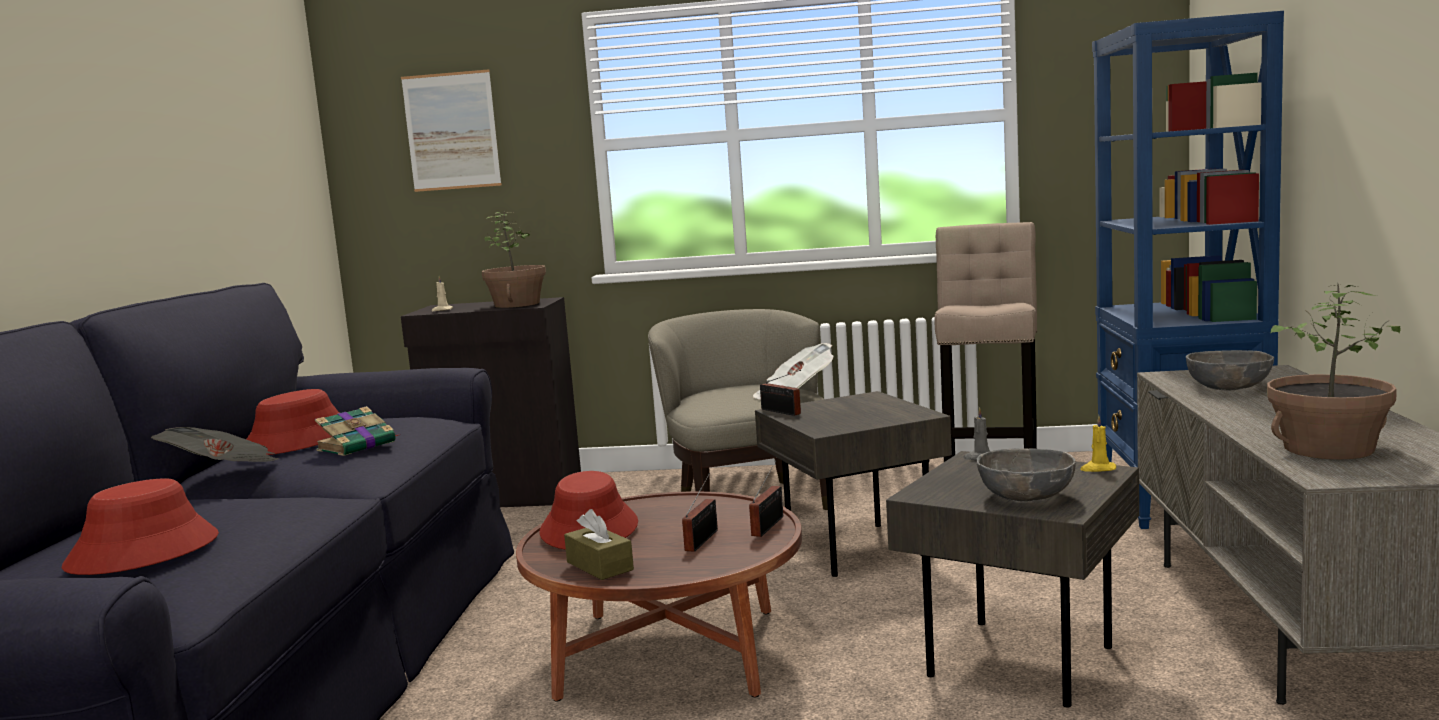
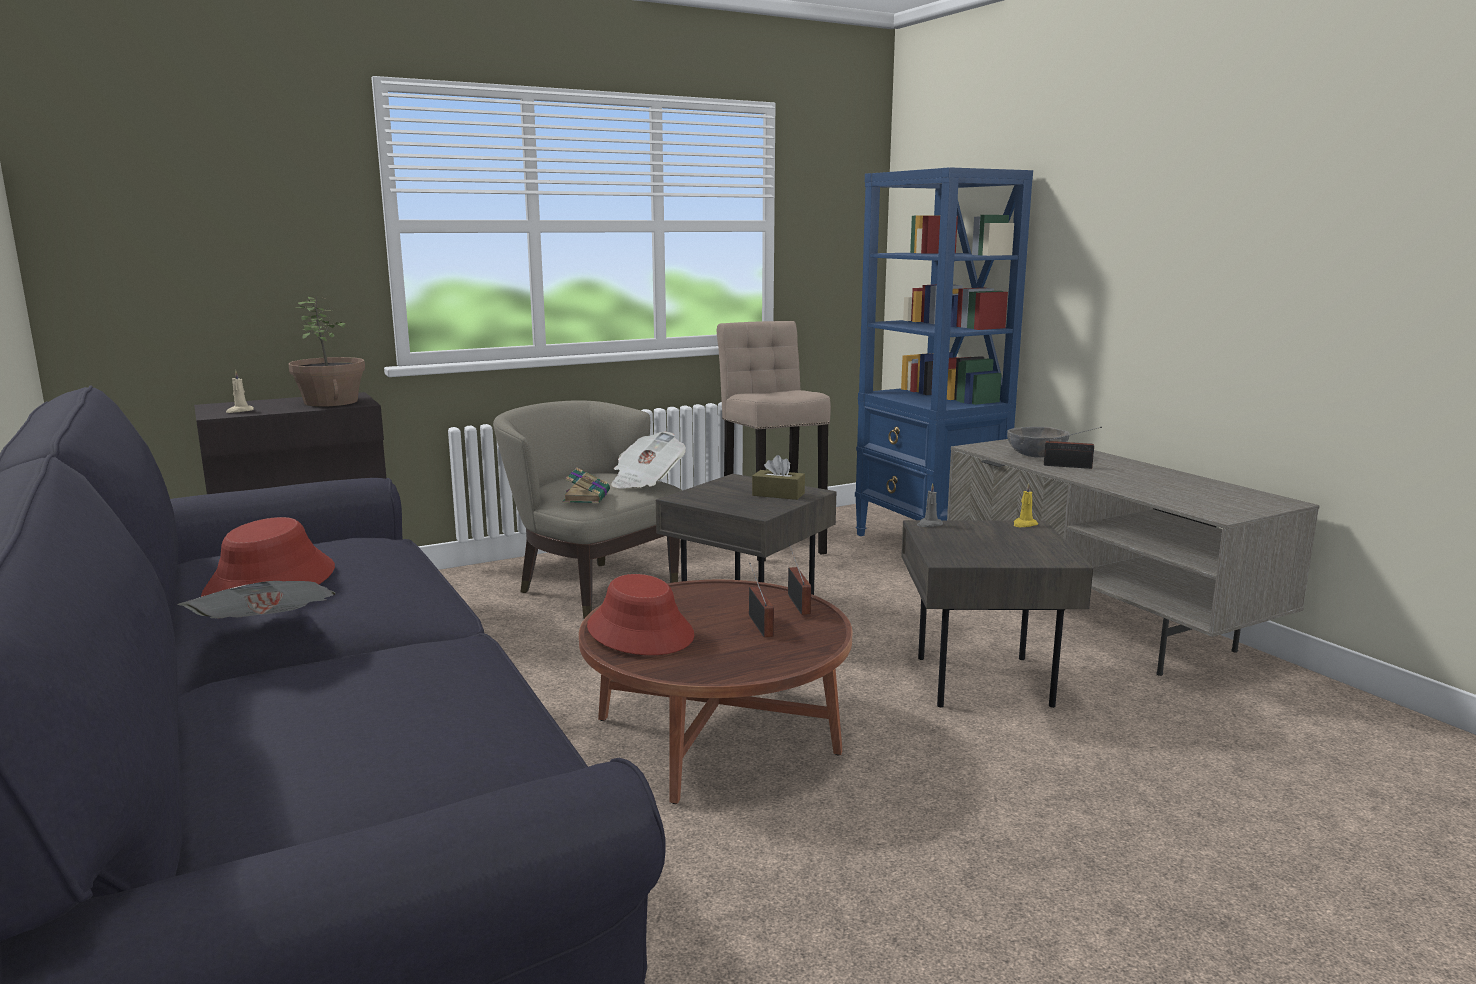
camera: 35 degrees left, 5 degrees up
red hat [62,478,219,575] -> none
book [315,406,398,456] -> book moved to [563,467,610,503]
picture [401,69,502,192] -> none
brown tissue box [564,509,634,580] -> brown tissue box moved to [752,455,805,500]
radio [760,370,801,416] -> radio moved to [1044,427,1102,469]
grey bowl [977,448,1076,502] -> none
potted plant [1267,284,1401,459] -> none

